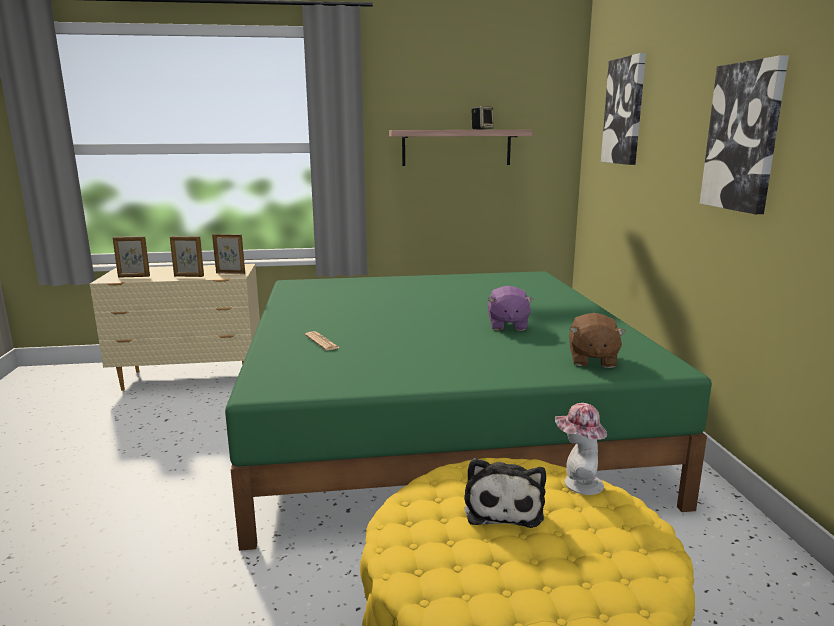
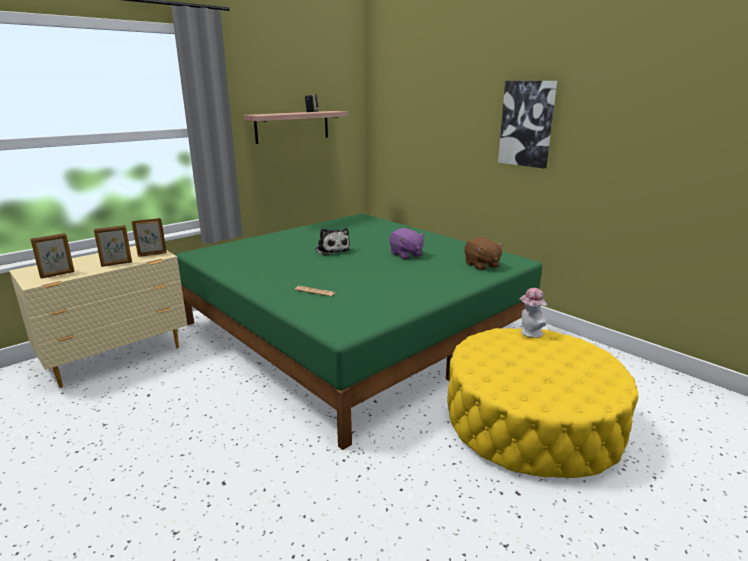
camera: 35 degrees left, 5 degrees up
plush toy [464,458,546,528] -> plush toy moved to [315,228,350,256]
picture [601,53,646,165] -> none

